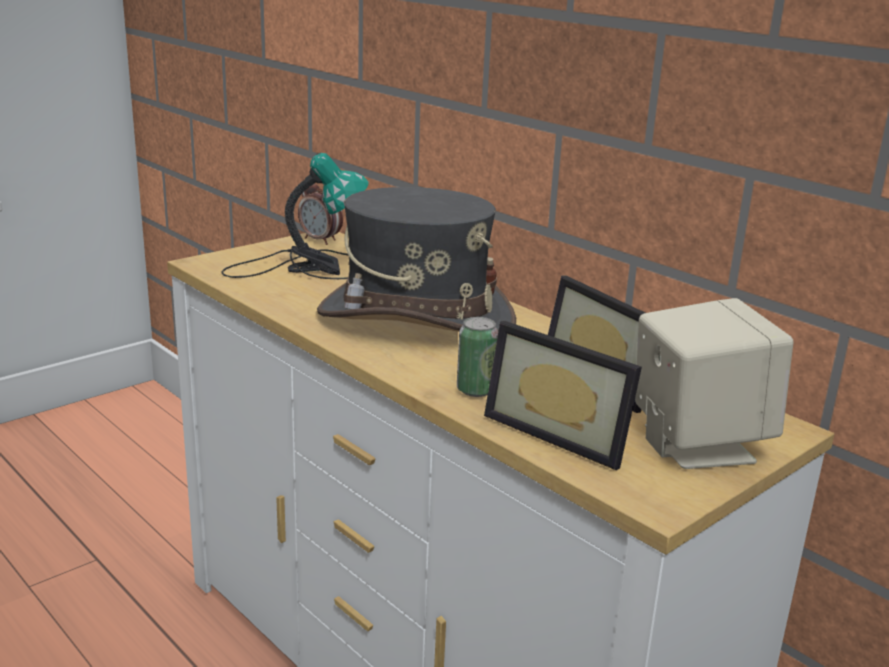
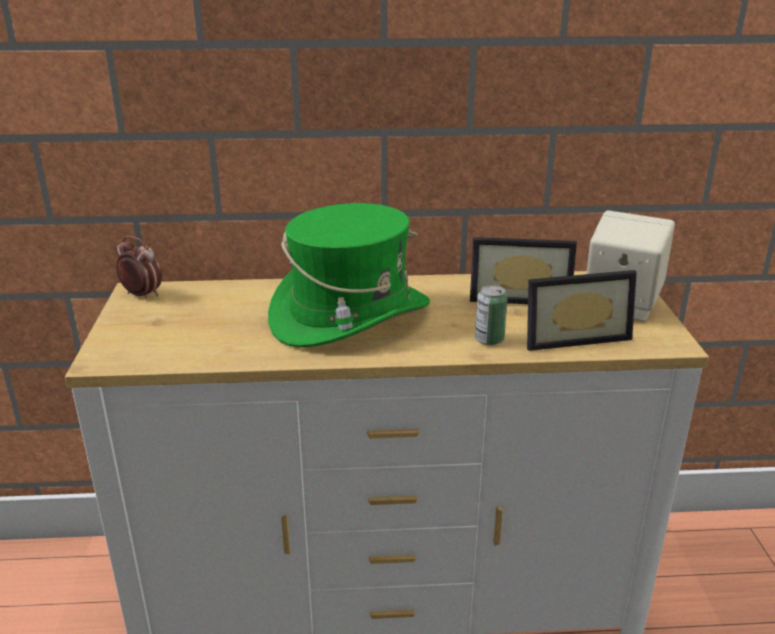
camera: 50 degrees left, 5 degrees up
table lamp [221,153,369,279] -> none
alarm clock [298,183,343,245] -> alarm clock turned 135 degrees counterclockwise [116,236,162,300]
grey hat [317,187,516,332] -> green hat [268,203,430,347]

